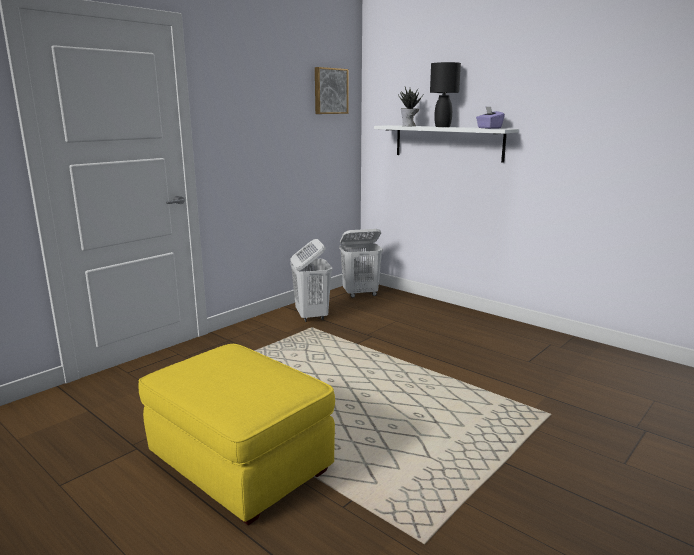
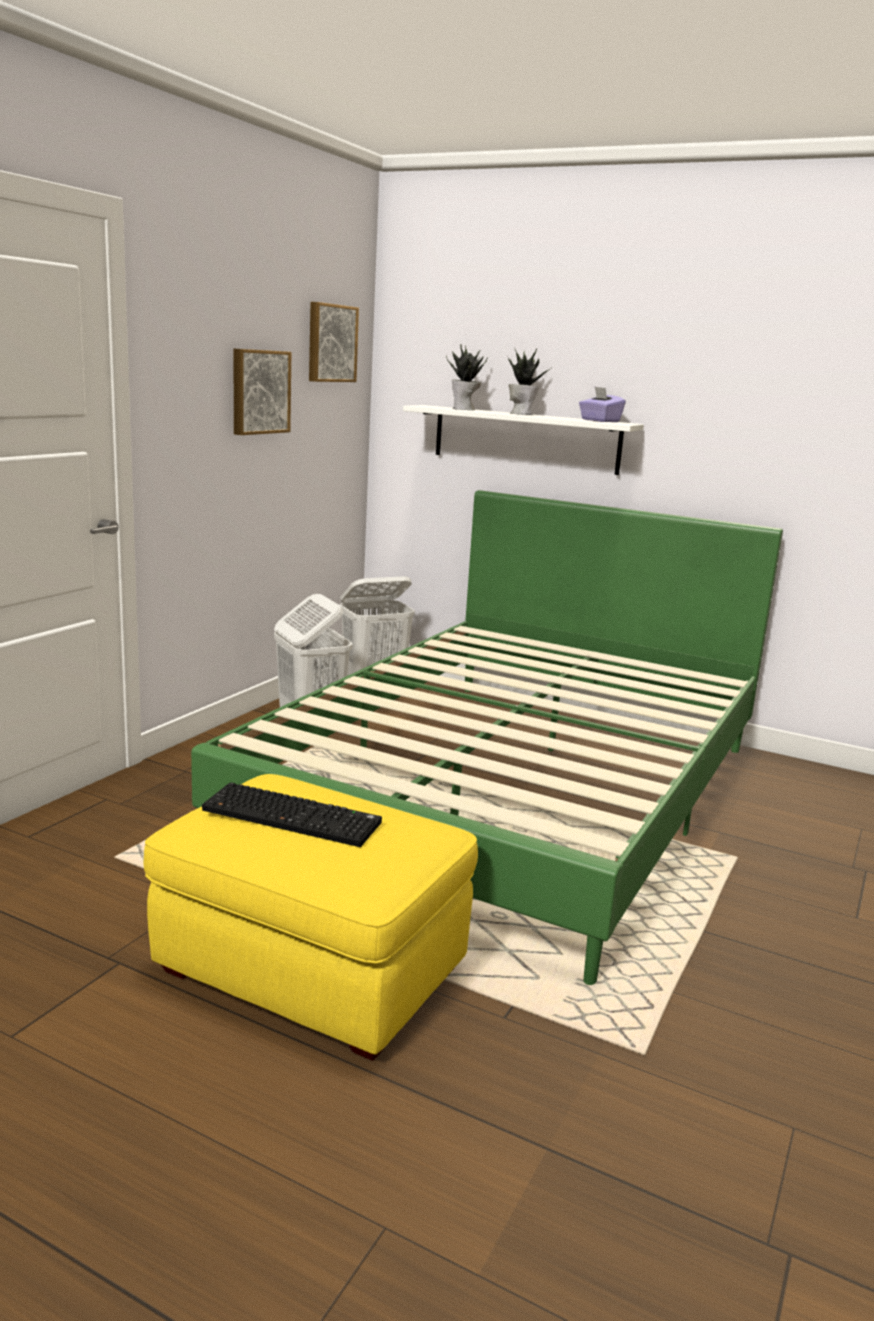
camera: 15 degrees left, 0 degrees up
black table lamp [430,62,461,127] -> potted plant [507,349,551,415]
none -> green bed [191,490,783,985]
none -> keyboard [202,782,382,847]
none -> picture [234,349,291,435]

